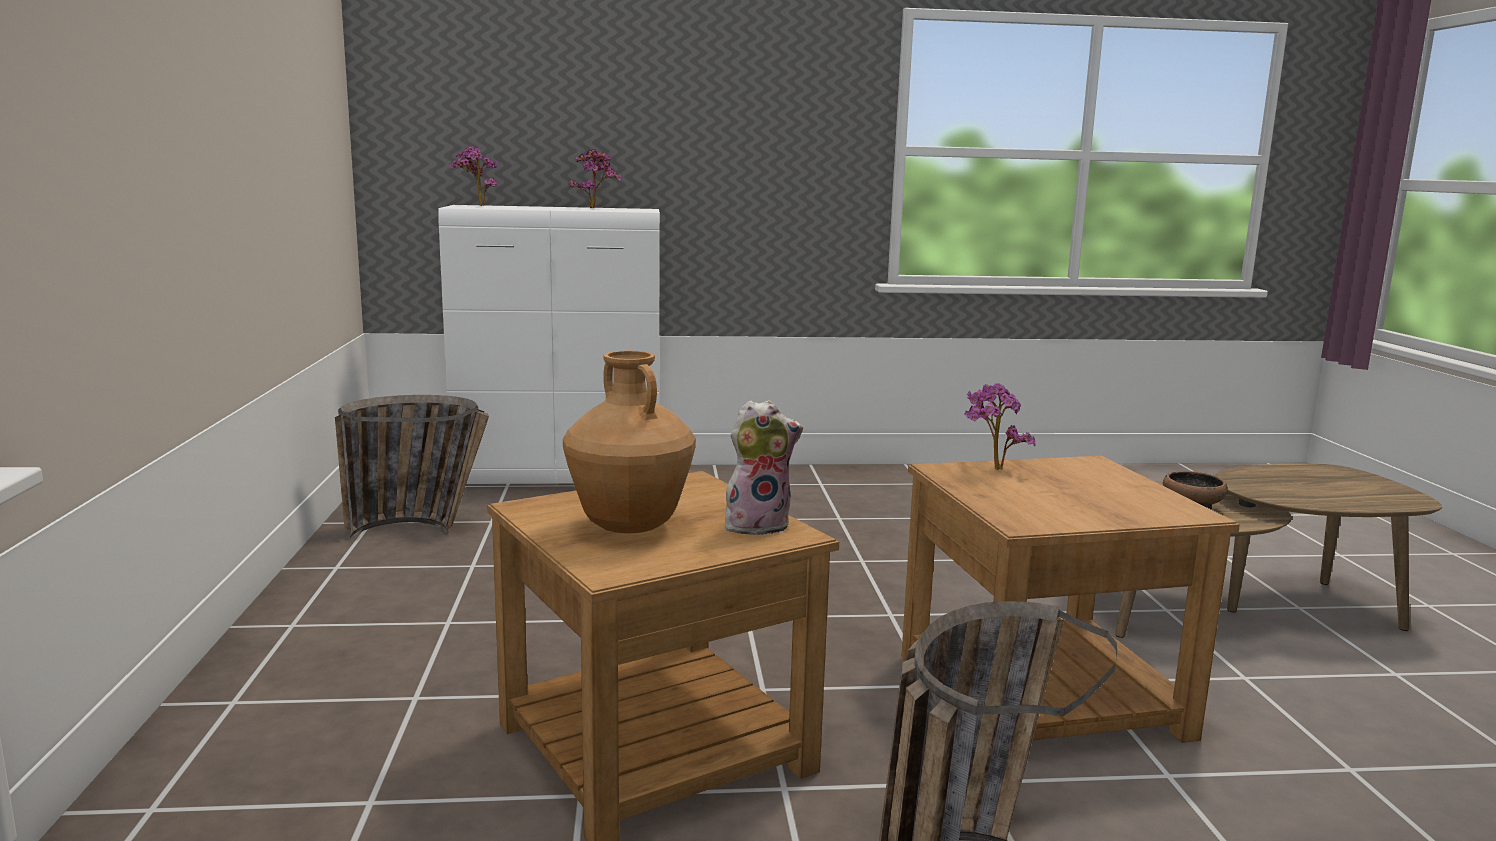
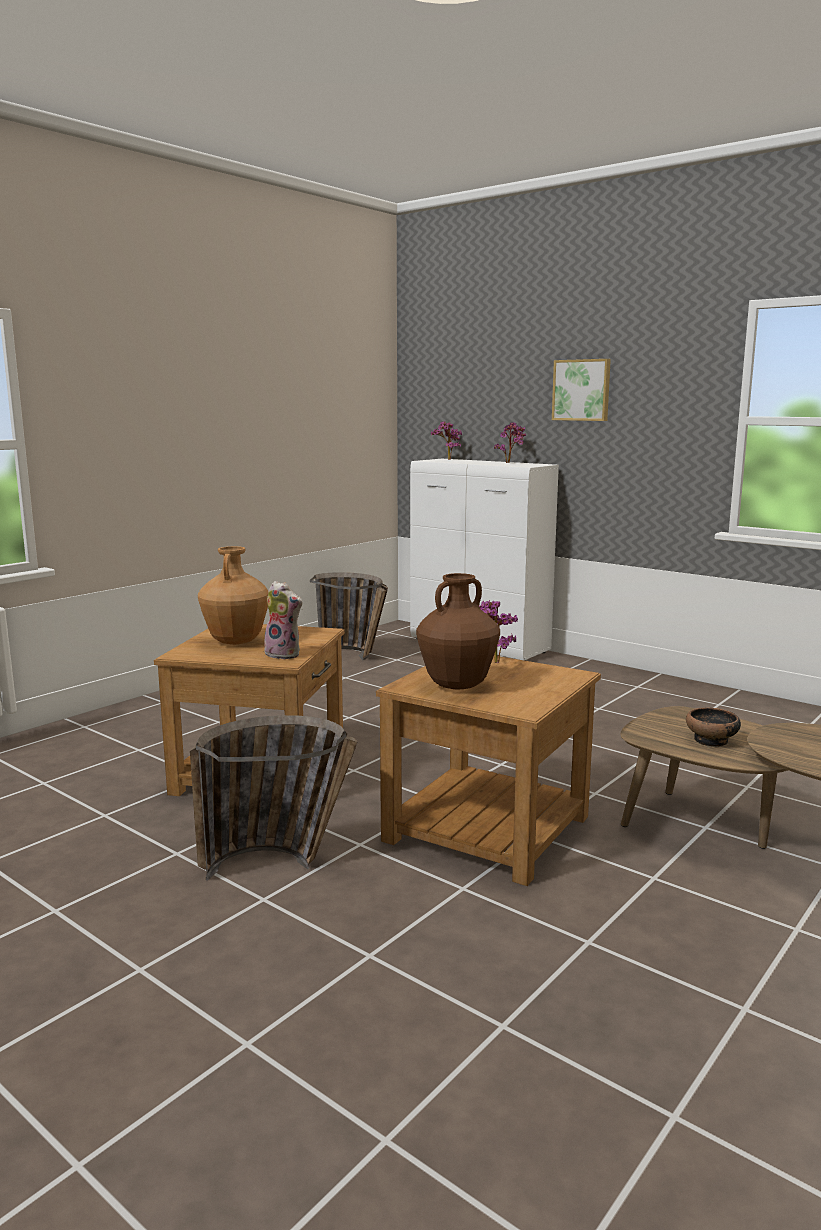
camera: 45 degrees right, 0 degrees up
none -> brown vase [416,573,500,690]
none -> picture [552,359,611,421]

